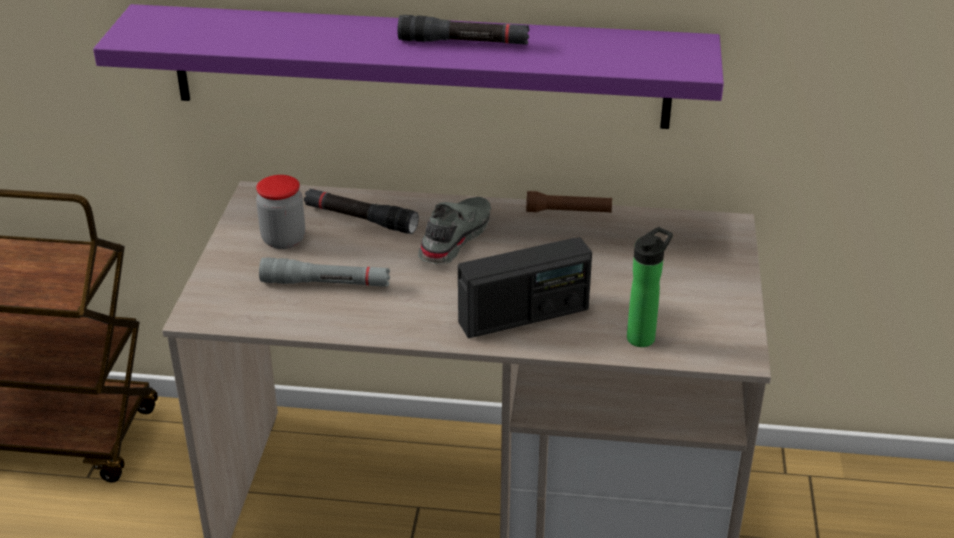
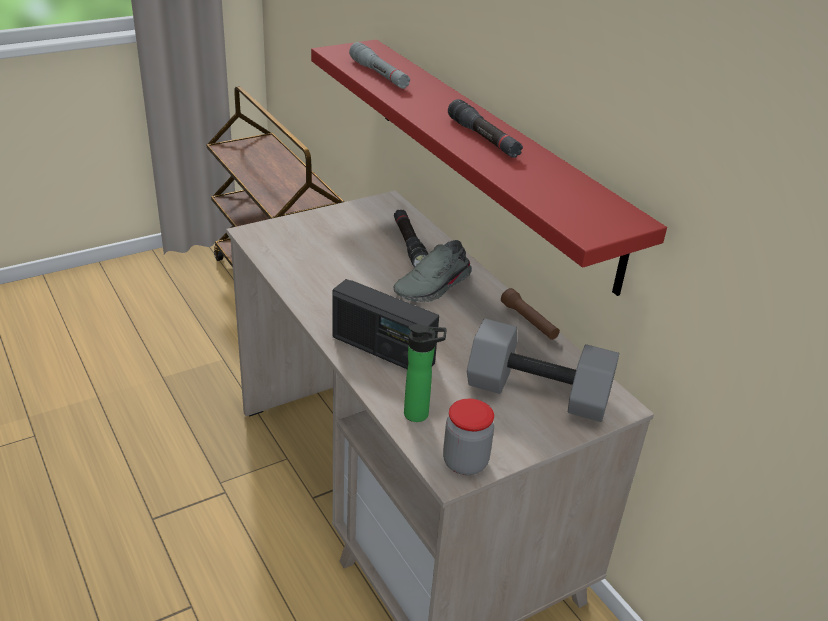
camera: 50 degrees right, 0 degrees up
purple shelf [93,4,724,129] -> red shelf [311,40,667,296]
jar [256,175,305,249] -> jar moved to [443,399,494,475]
grey flashlight [259,257,390,287] -> grey flashlight moved to [349,42,410,89]
grey shoe [418,197,491,264] -> grey shoe turned 150 degrees clockwise [394,240,472,302]
none -> grey dumbbell [467,318,619,422]

